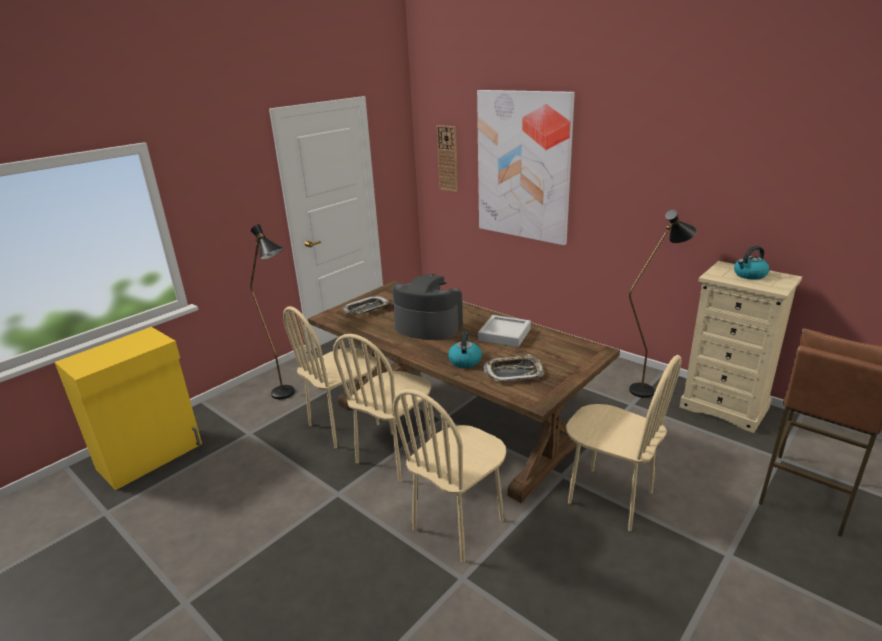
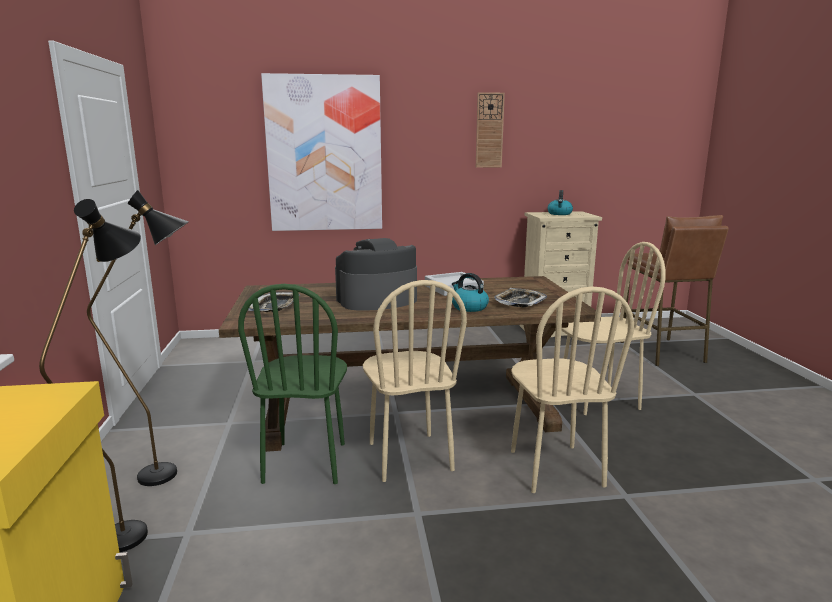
camera: 50 degrees left, 10 degrees down
beige chair [283,306,380,448] -> green chair [238,284,347,484]
wall clock [437,125,458,192] -> wall clock moved to [476,92,505,168]
black floor lamp [629,209,697,398] -> black floor lamp moved to [39,199,148,552]

